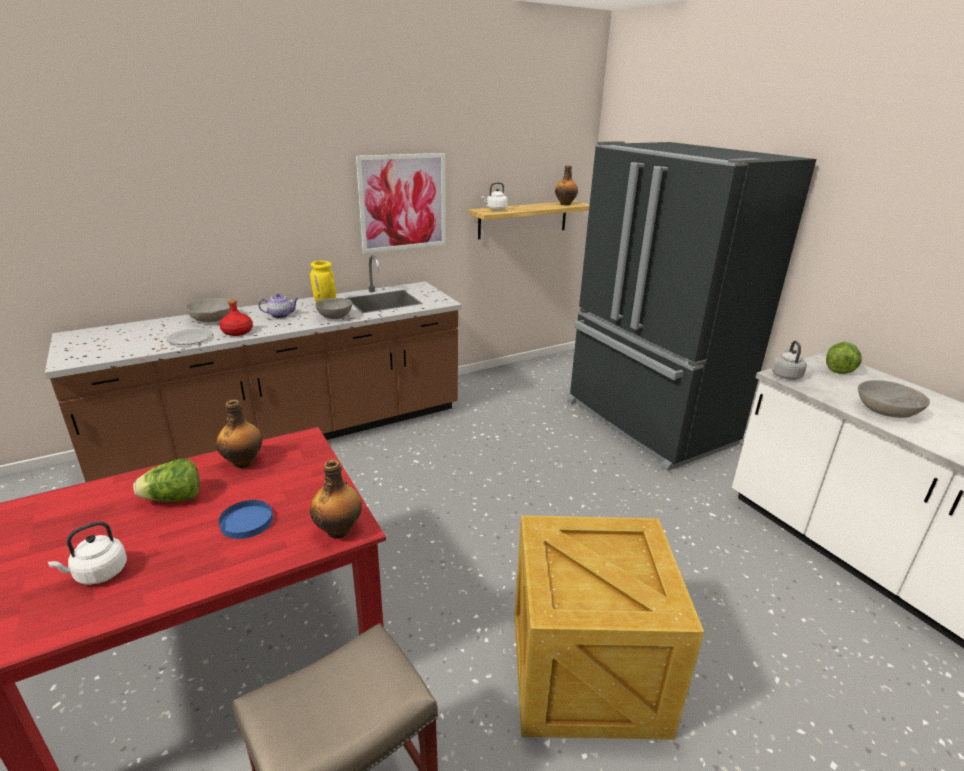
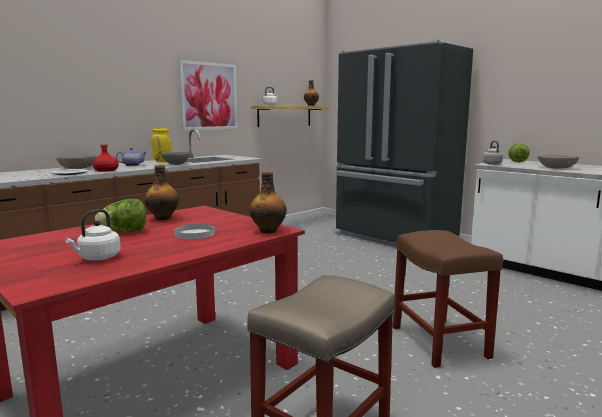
camera: 15 degrees left, 15 degrees down
blue plate [219,500,273,539] -> white plate [175,224,215,240]
crate [515,515,704,740] -> brown stool [393,230,503,368]

